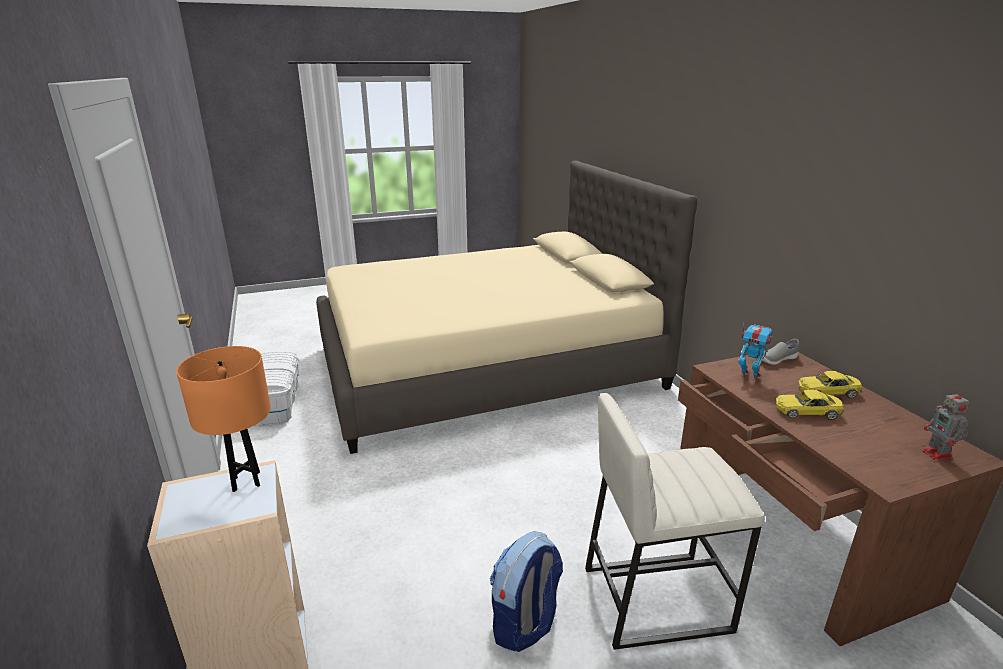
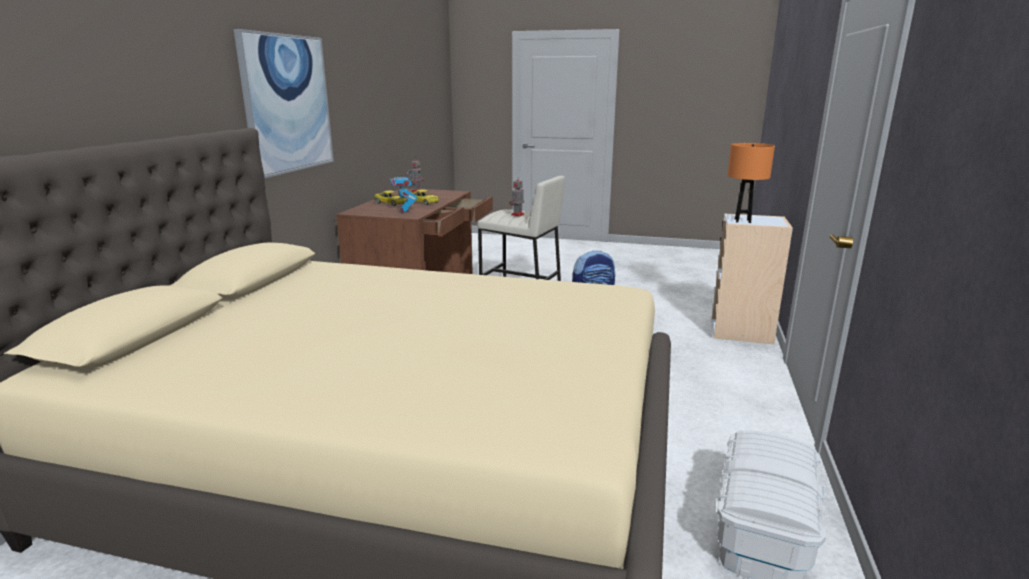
camera: 145 degrees left, 5 degrees down
grey shoe [762,339,800,365] -> none
none -> picture [234,29,334,178]
none -> toy robot [510,176,525,217]

